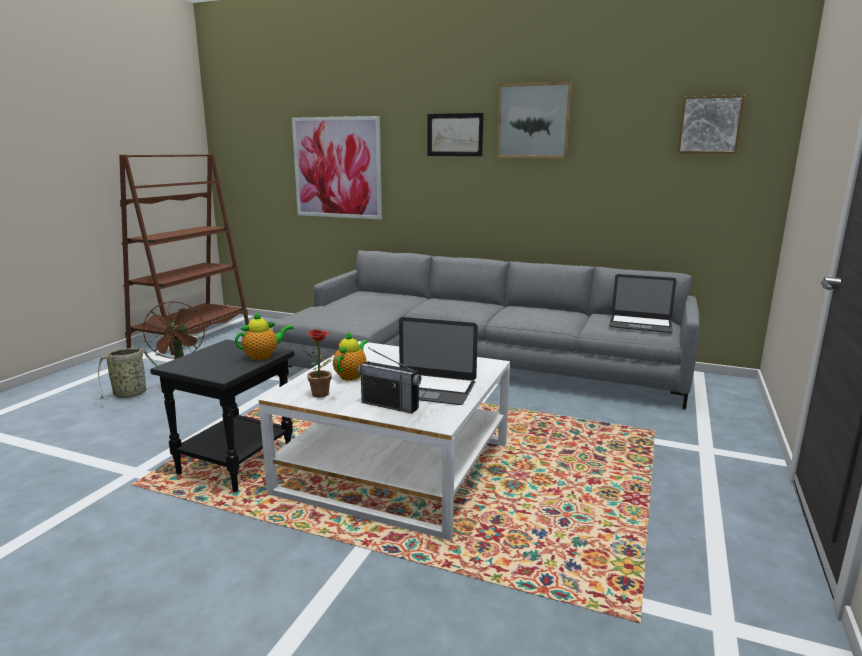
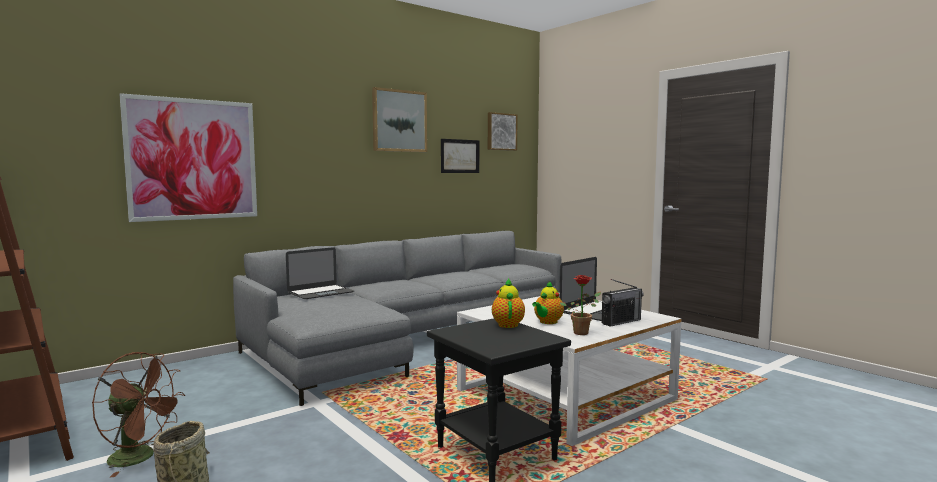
camera: 60 degrees left, 10 degrees down
teapot [333,332,367,381] -> teapot turned 105 degrees counterclockwise [532,281,564,324]
picture [427,113,484,156] -> picture moved to [441,139,479,173]
laptop [609,274,677,333] -> laptop moved to [286,247,354,299]

